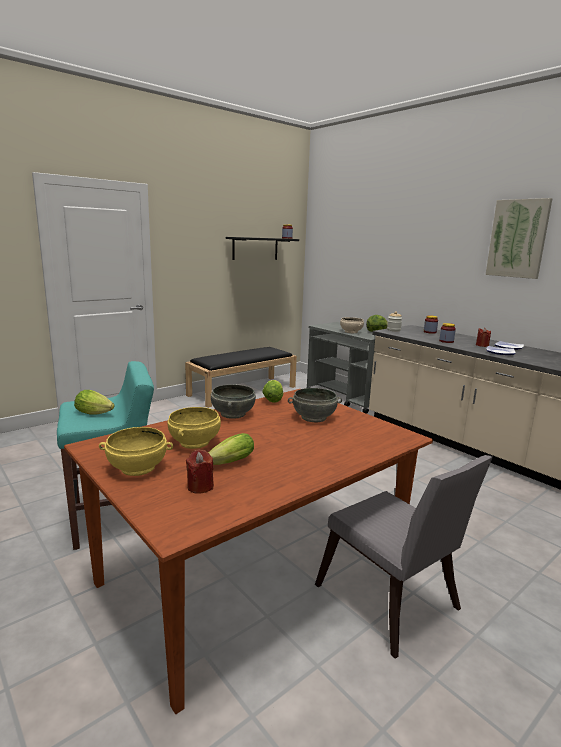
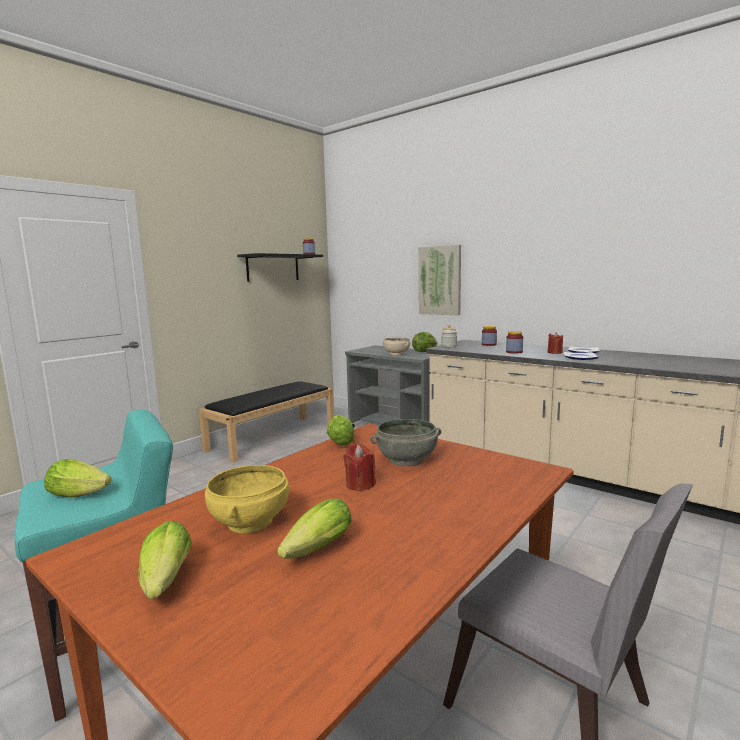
camera: 10 degrees left, 5 degrees down
yellow bowl [99,427,173,476] -> lettuce [138,521,192,599]
red candle [186,450,214,494] -> red candle moved to [344,444,376,491]
grey bowl [211,384,256,419] -> none
picture [486,198,553,279] -> picture moved to [418,245,461,315]

